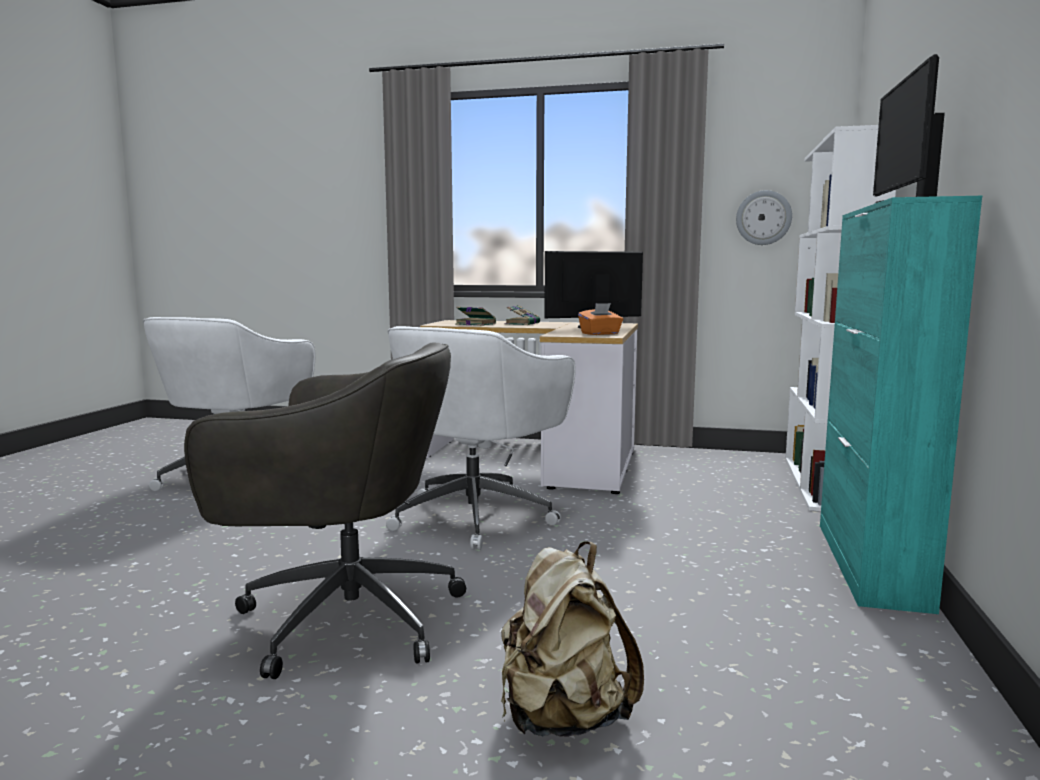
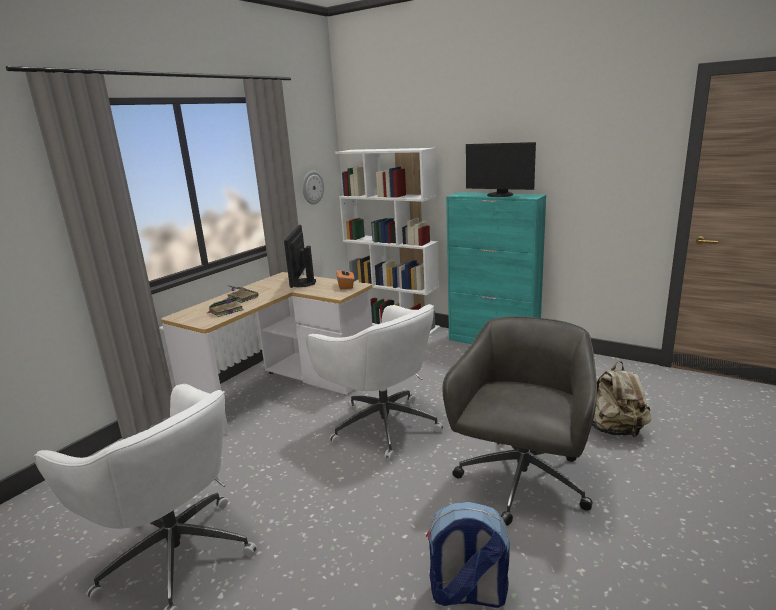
camera: 70 degrees left, 10 degrees up
none -> backpack [426,502,510,608]

